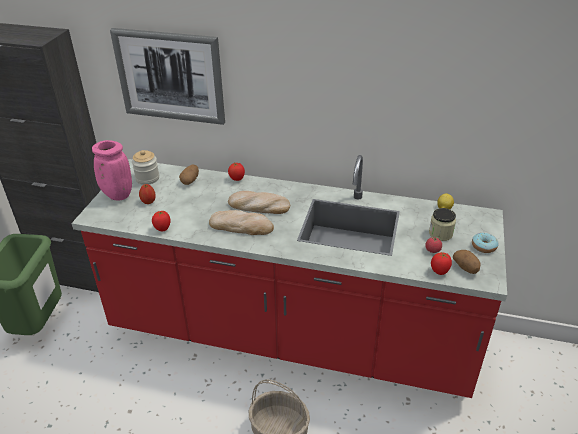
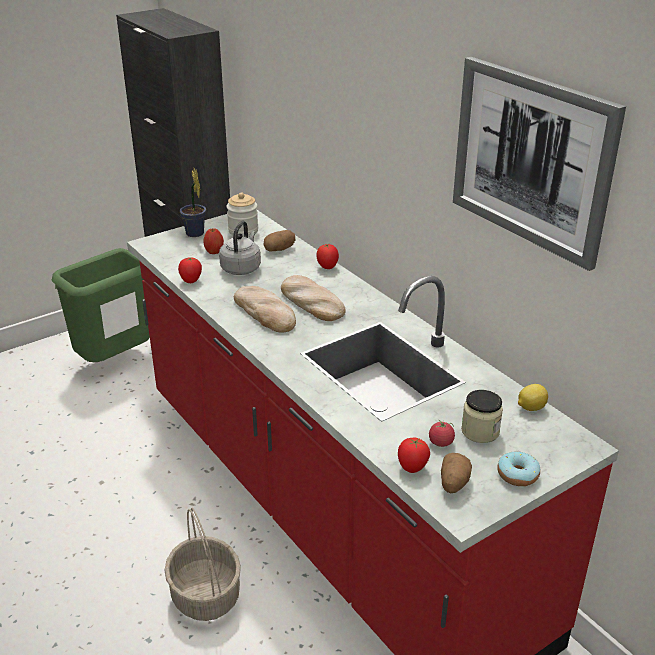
camera: 40 degrees right, 5 degrees down
pink vase [92,140,132,201] -> potted plant [180,168,206,237]
picture [110,28,225,125] -> picture moved to [453,57,626,271]
none -> grey kettle [219,221,261,275]

